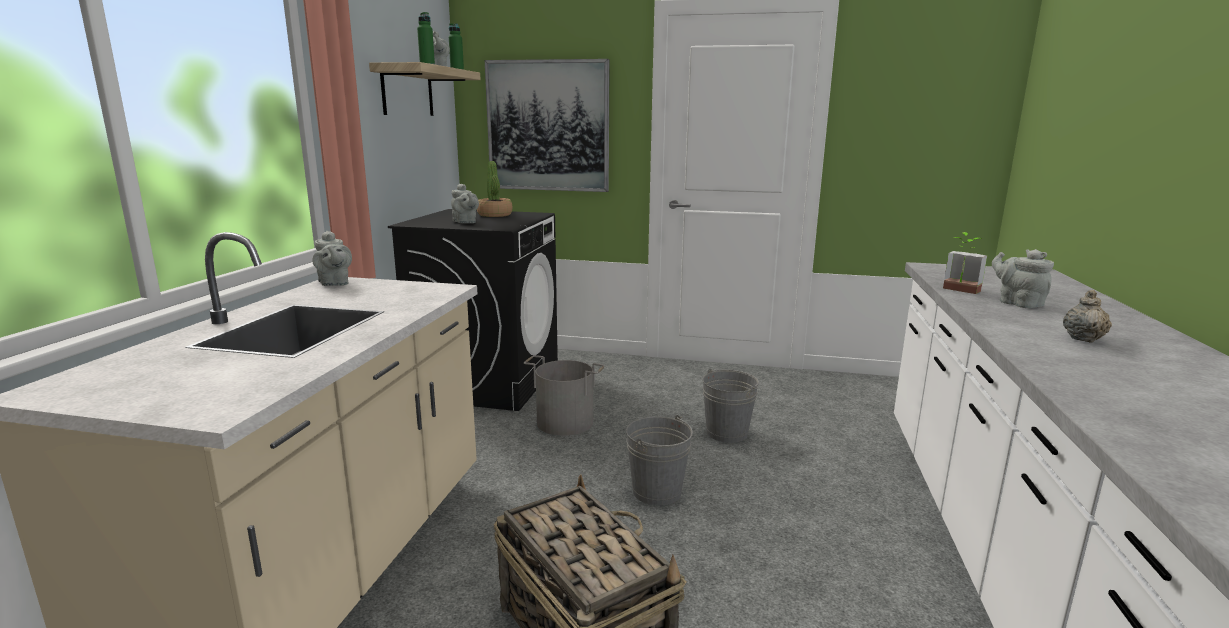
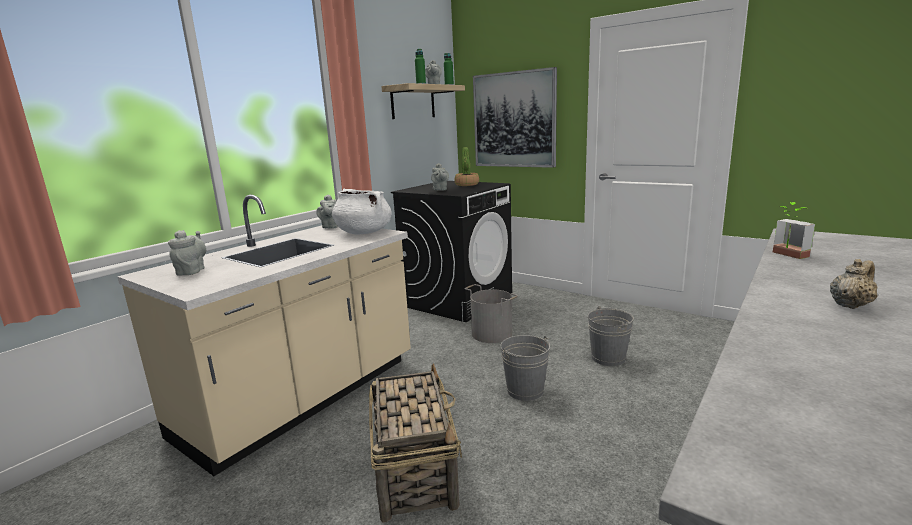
camera: 25 degrees right, 0 degrees up
grey teapot [992,249,1054,308] -> grey teapot moved to [168,230,206,276]
none -> white cooking pot [332,189,391,234]

